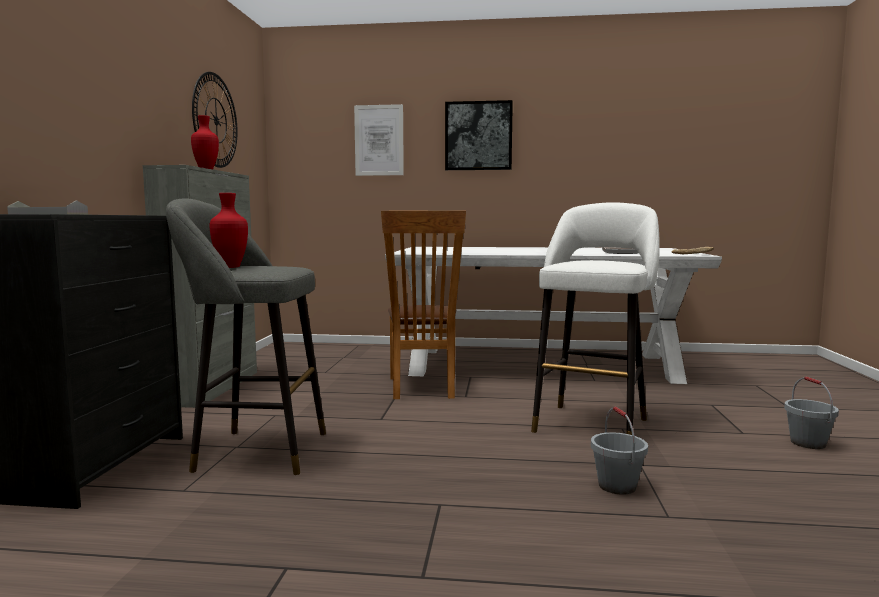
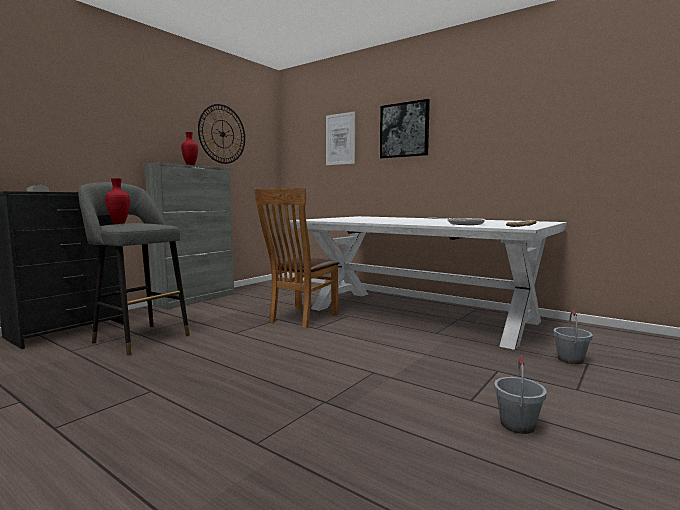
camera: 30 degrees right, 0 degrees up
white stool [531,202,660,435] -> none
grey bucket [591,407,648,495] -> grey bucket moved to [553,310,592,364]

